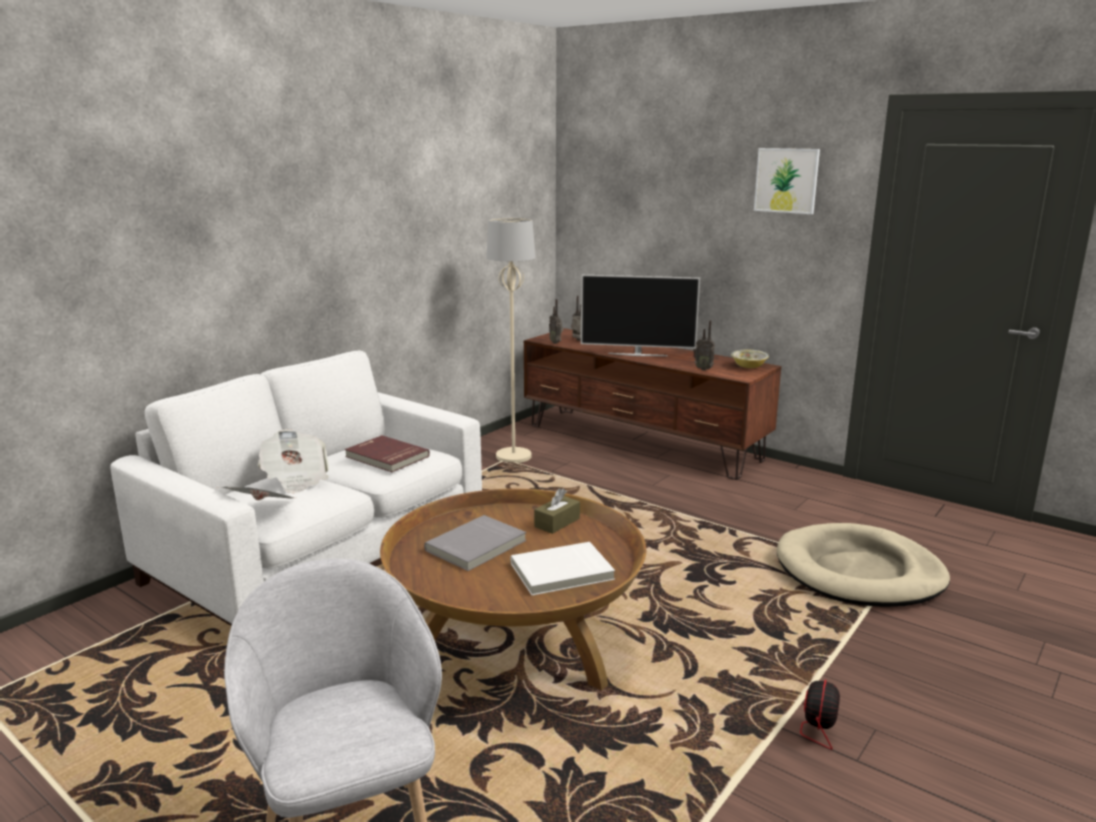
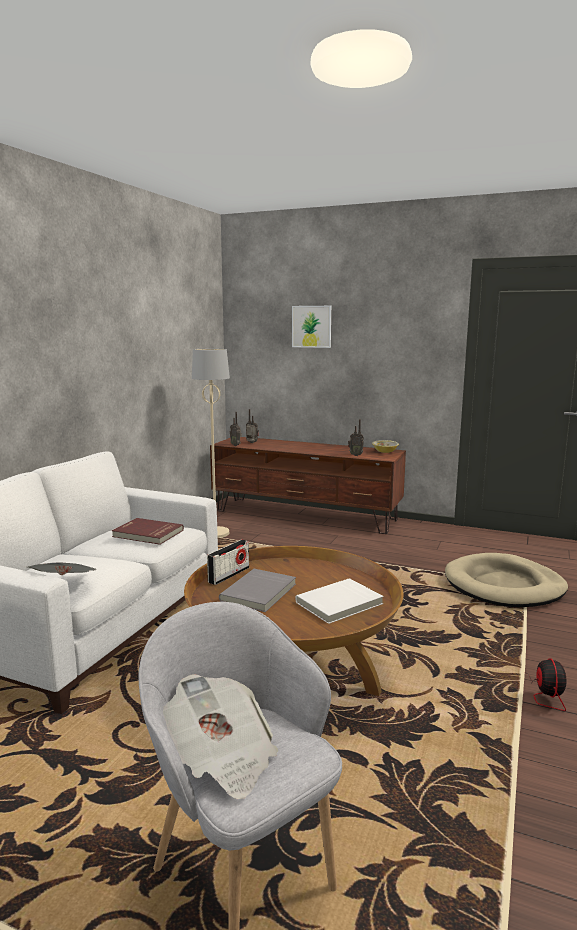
camera: 15 degrees left, 5 degrees down
newspaper [258,429,329,493] -> newspaper moved to [163,674,278,799]
brown tissue box [534,488,580,534] -> none
television [581,275,700,356] -> none
picture [754,148,820,214] -> picture moved to [292,306,331,348]
none -> radio [207,540,249,585]

